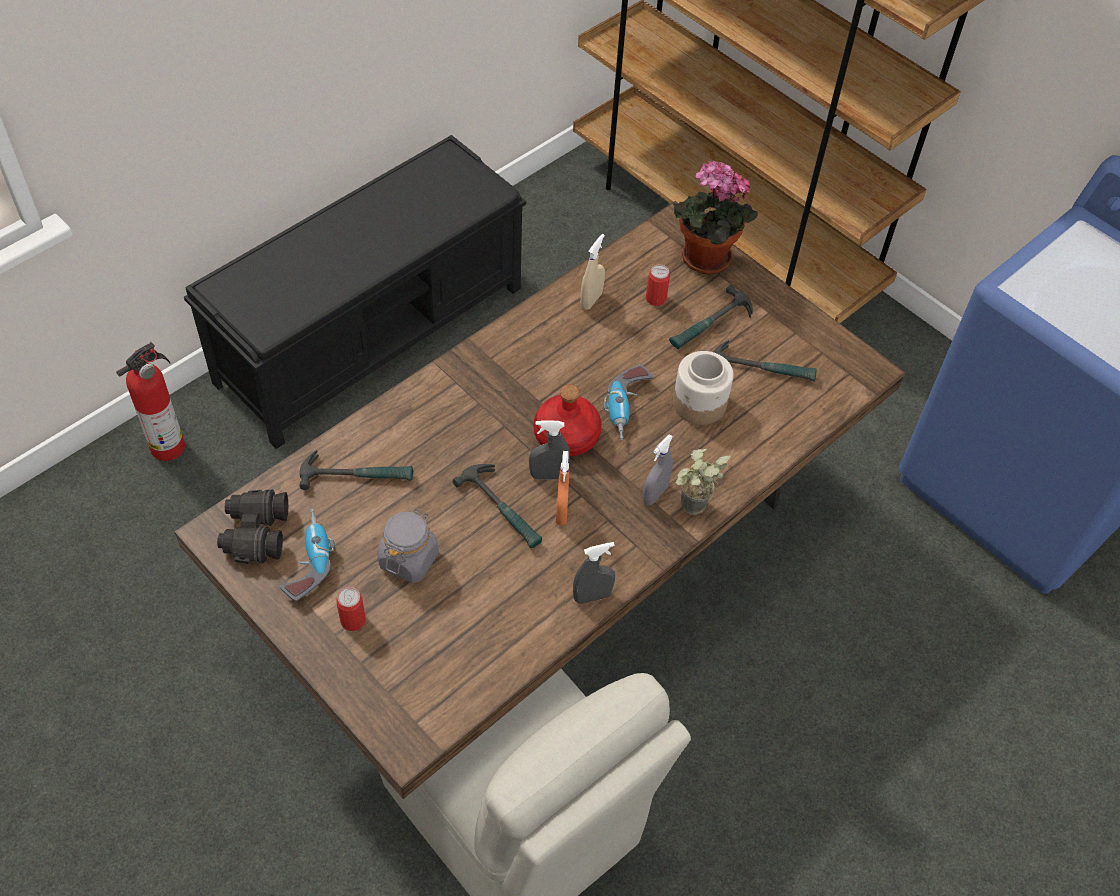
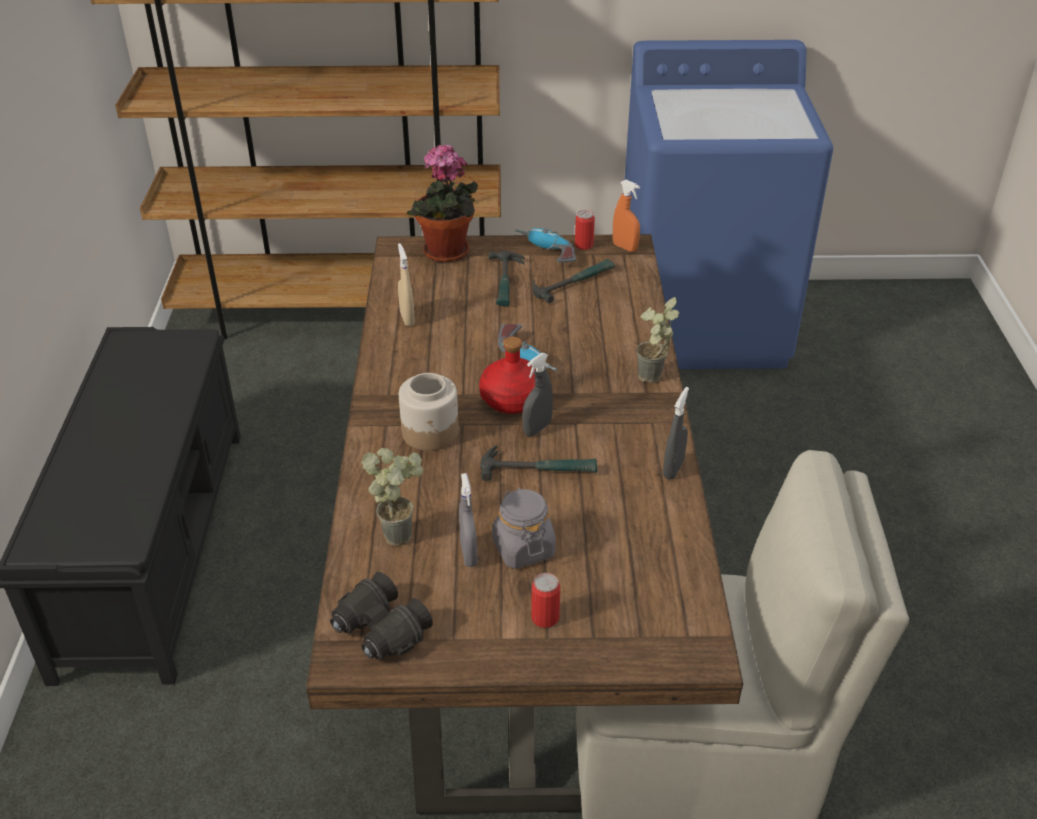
camera: 45 degrees left, 15 degrees down
fire extinguisher [116,342,185,461] -> none
power drill [280,509,335,601] -> power drill moved to [515,228,576,263]
hammer [300,450,413,490] -> potted plant [361,448,423,546]
orange spray bottle [555,451,569,526] -> orange spray bottle moved to [613,180,640,252]
grey spray bottle [642,434,673,505] -> grey spray bottle moved to [459,473,478,567]
can [646,265,670,306] -> can moved to [575,210,595,250]
jar [673,351,734,425] -> jar moved to [399,373,459,451]

